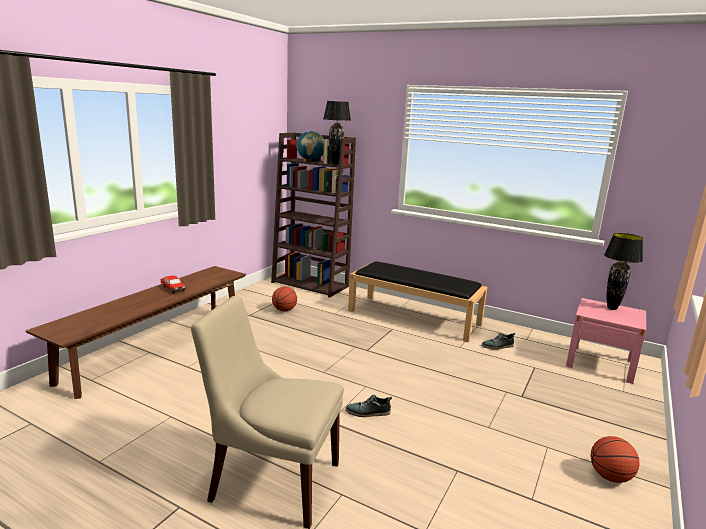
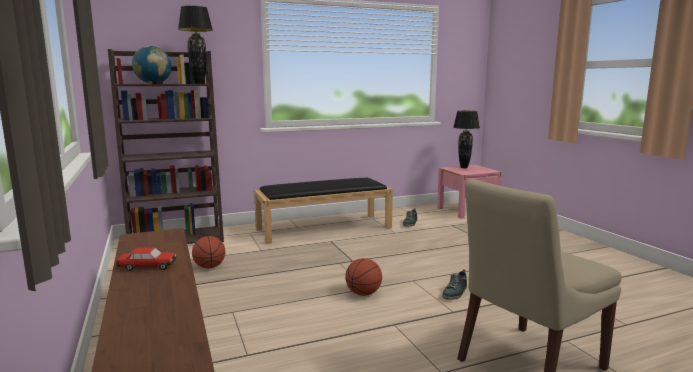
camera: 50 degrees left, 5 degrees down
basketball [591,436,639,483] -> basketball moved to [345,258,382,296]

